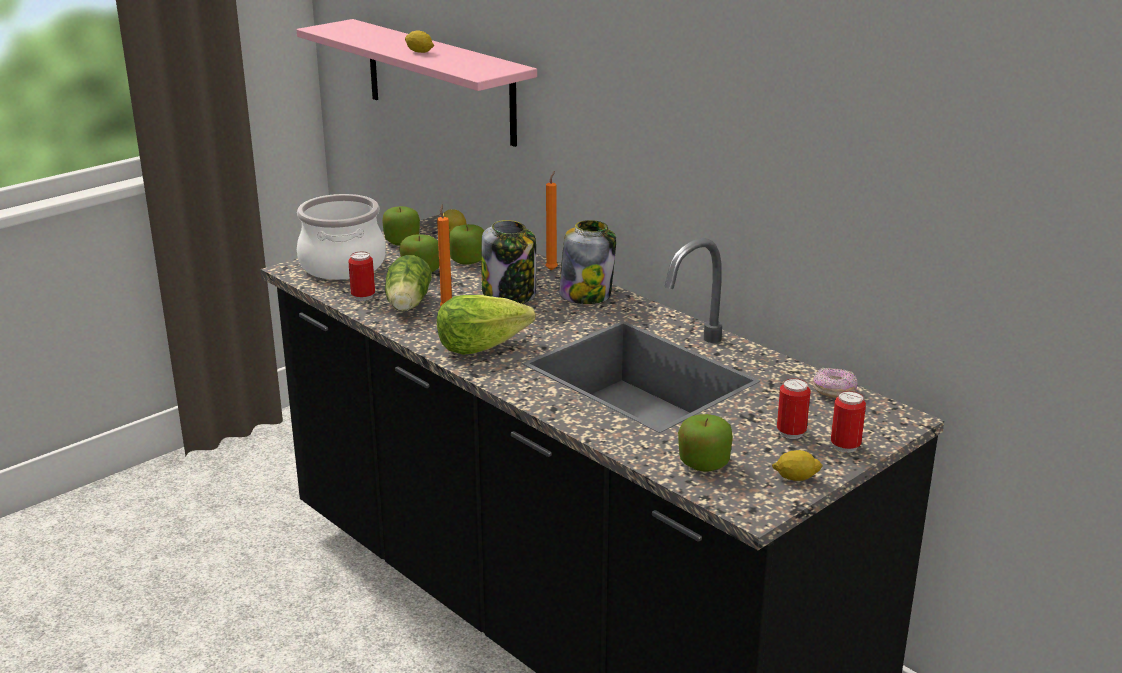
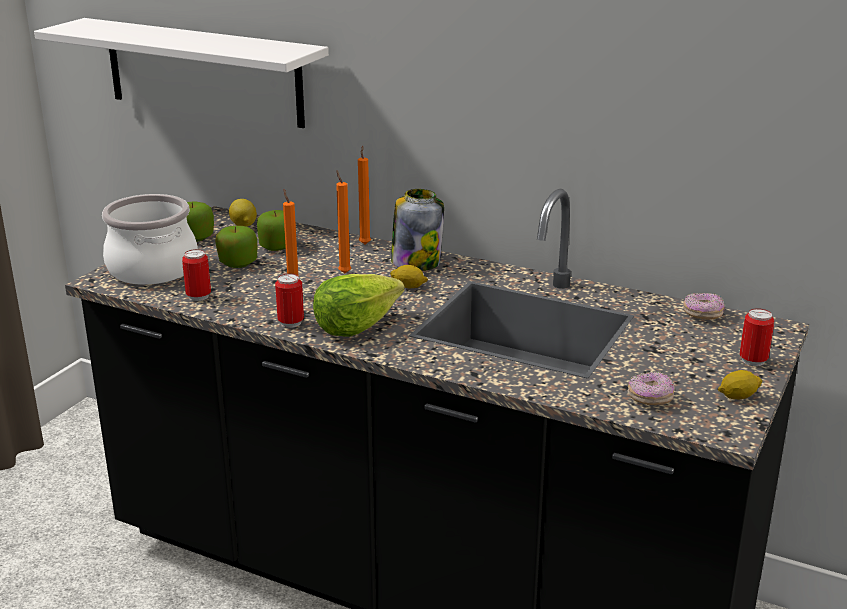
camera: 20 degrees left, 0 degrees up
pink shelf [296,19,537,147] -> white shelf [34,18,329,128]
lettuce [385,255,432,311] -> none
lemon [405,31,434,53] -> lemon moved to [390,265,428,288]
jar [481,220,536,304] -> orange candle [336,170,351,273]
apple [678,414,733,472] -> donut [628,372,675,405]
can [777,378,811,439] -> can moved to [275,274,304,328]

